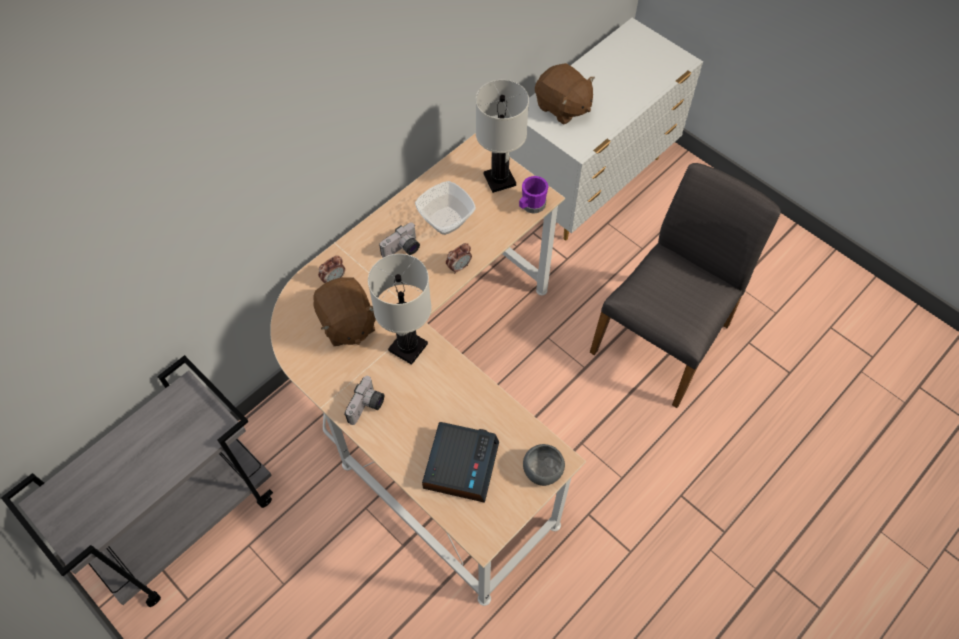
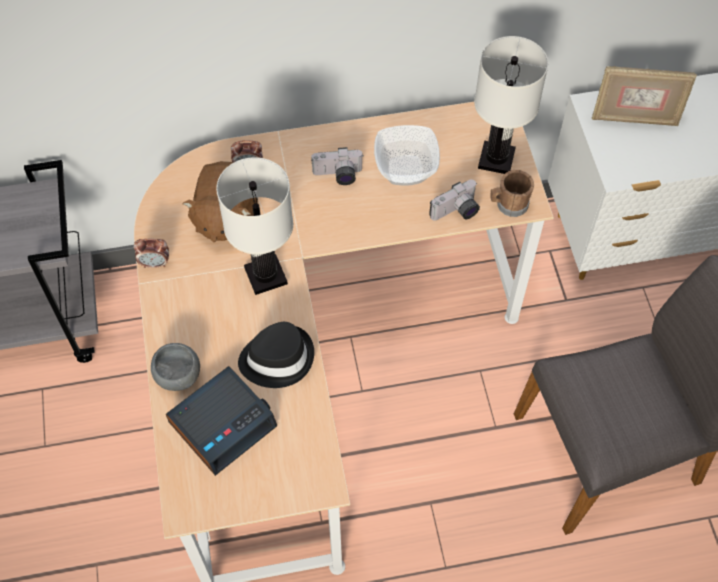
camera: 35 degrees right, 0 degrees up
camera [344,376,384,425] -> camera moved to [429,179,480,220]
alarm clock [446,243,472,274] -> alarm clock moved to [134,239,169,268]
purple mug [519,176,549,214] -> brown mug [490,170,534,217]
grey bowl [523,444,565,486] -> grey bowl moved to [151,343,200,391]
brown plush toy [535,63,595,125] -> picture frame [592,66,697,126]
none -> black hat [238,322,314,388]

